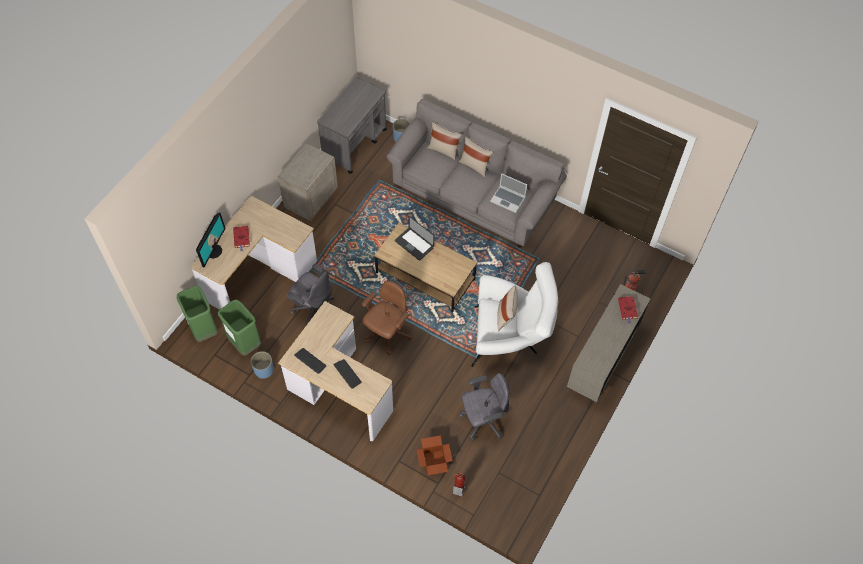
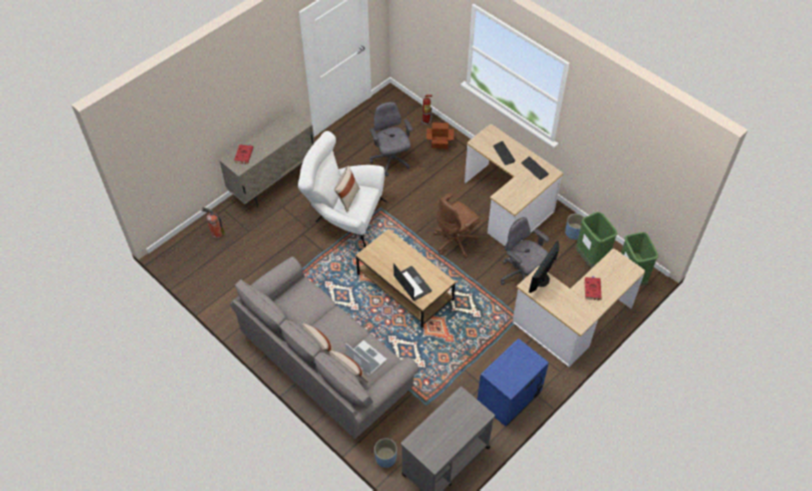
camera: 165 degrees left, 5 degrees down
monitor [196,212,225,267] -> monitor moved to [529,241,559,293]
beige nightstand [278,143,338,221] -> blue nightstand [477,338,549,427]
grey office chair [459,373,509,441] -> grey office chair turned 75 degrees clockwise [370,102,413,176]
laptop [490,173,527,213] -> laptop moved to [346,340,387,375]

